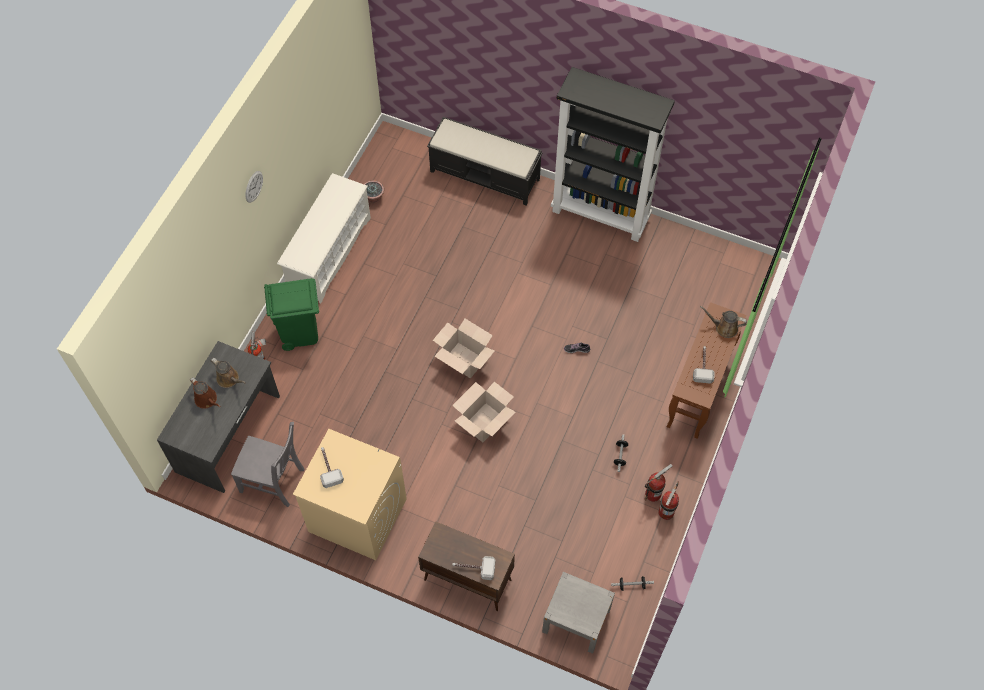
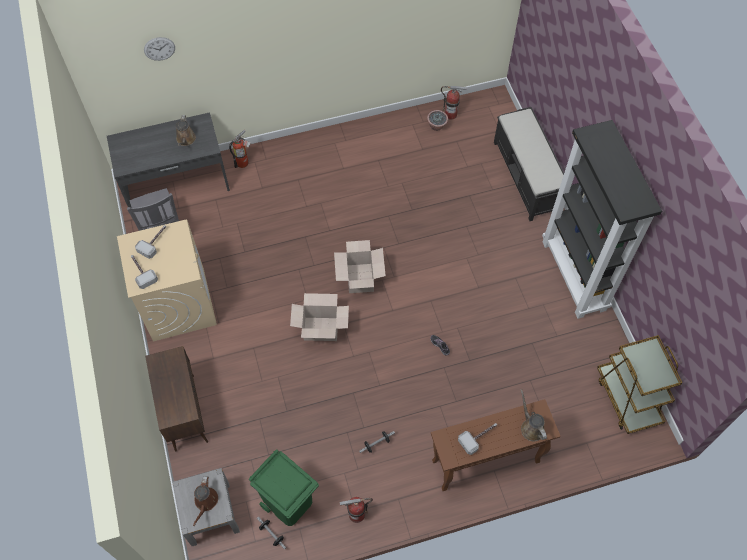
camera: 50 degrees right, 0 degrees up
brown watering can [190,377,221,409] -> brown watering can moved to [193,476,218,526]
wall clock [246,171,263,203] -> wall clock moved to [144,37,175,61]
green trash can [264,278,319,351] -> green trash can moved to [249,449,319,526]
white shoe rack [277,173,371,303] -> none
hammer [452,556,495,580] -> hammer moved to [131,255,158,289]
fire extinguisher [645,464,673,502] -> fire extinguisher moved to [441,86,467,120]
none -> brown cart [597,335,683,434]

